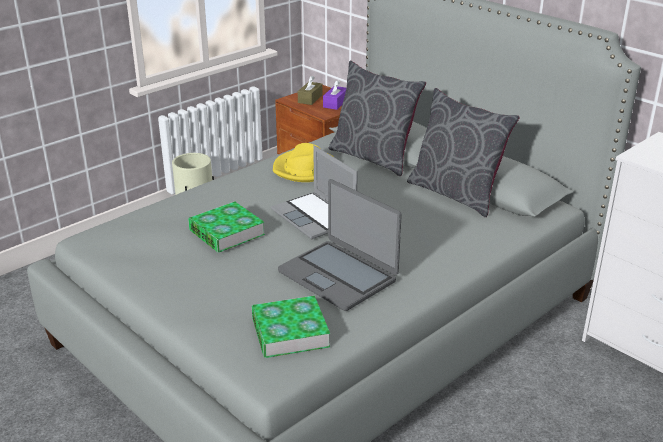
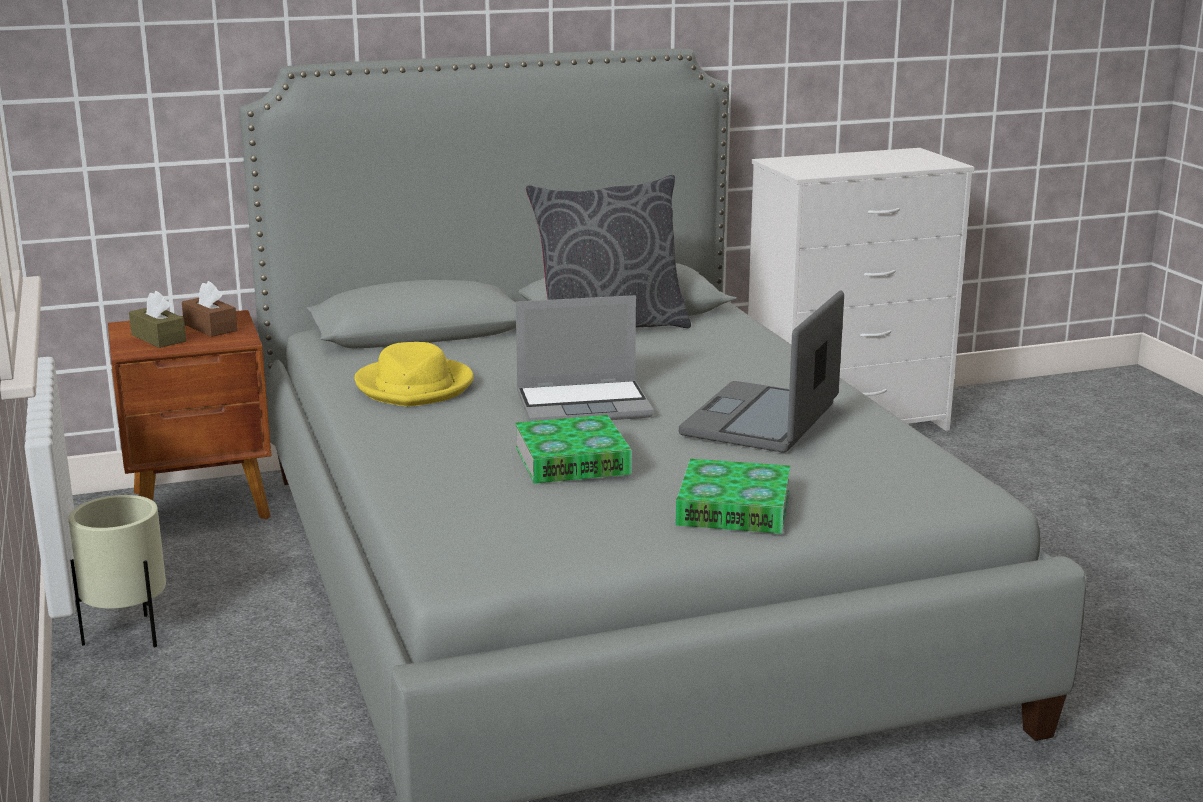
camera: 65 degrees left, 10 degrees down
book [252,295,330,358] -> book moved to [676,459,790,534]
laptop [278,179,402,311] -> laptop turned 135 degrees clockwise [679,290,844,453]
purple tissue box [323,80,346,110] -> brown tissue box [182,281,238,337]
grey pillow [329,61,426,176] -> none

